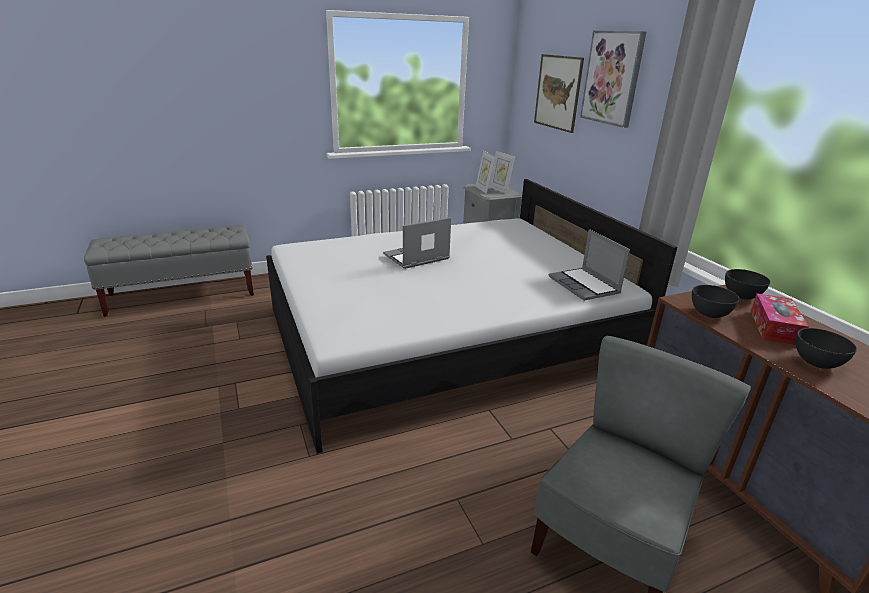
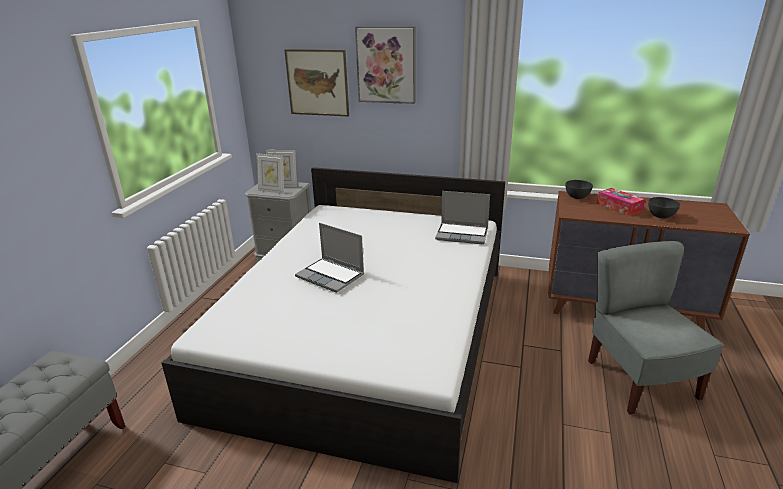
camera: 50 degrees left, 0 degrees up
laptop [383,217,451,269] -> laptop turned 60 degrees counterclockwise [295,223,364,293]
grey bowl [692,285,740,318] -> none

